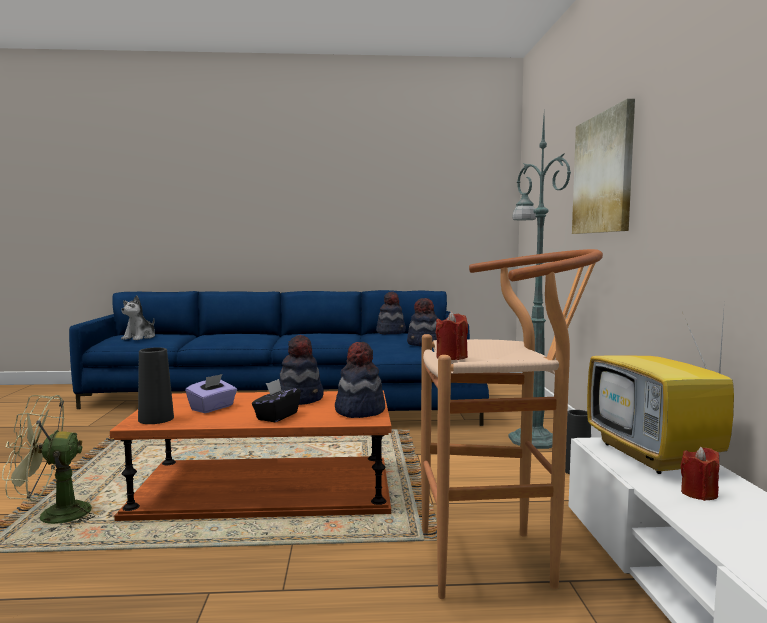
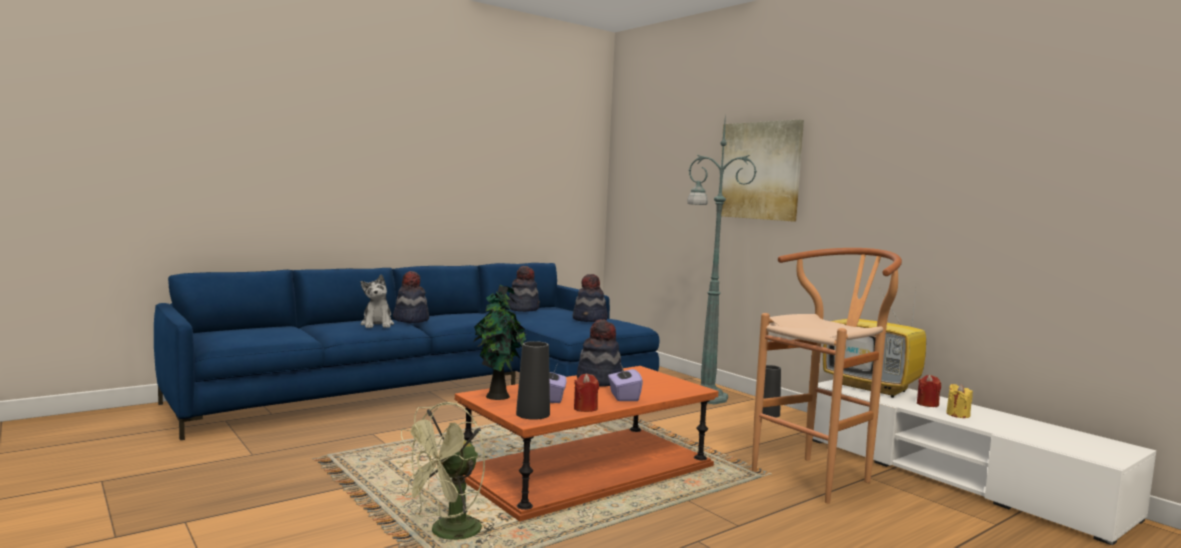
camera: 35 degrees left, 0 degrees up
plush toy [121,295,155,340] -> plush toy moved to [361,274,394,328]
black tissue box [252,379,301,422] -> purple tissue box [608,363,643,401]
hat [335,342,385,418] -> hat moved to [393,271,429,323]
red candle [436,312,468,360] -> red candle moved to [574,374,599,412]
none -> potted plant [474,285,527,400]
none -> yellow candle [946,384,973,418]

